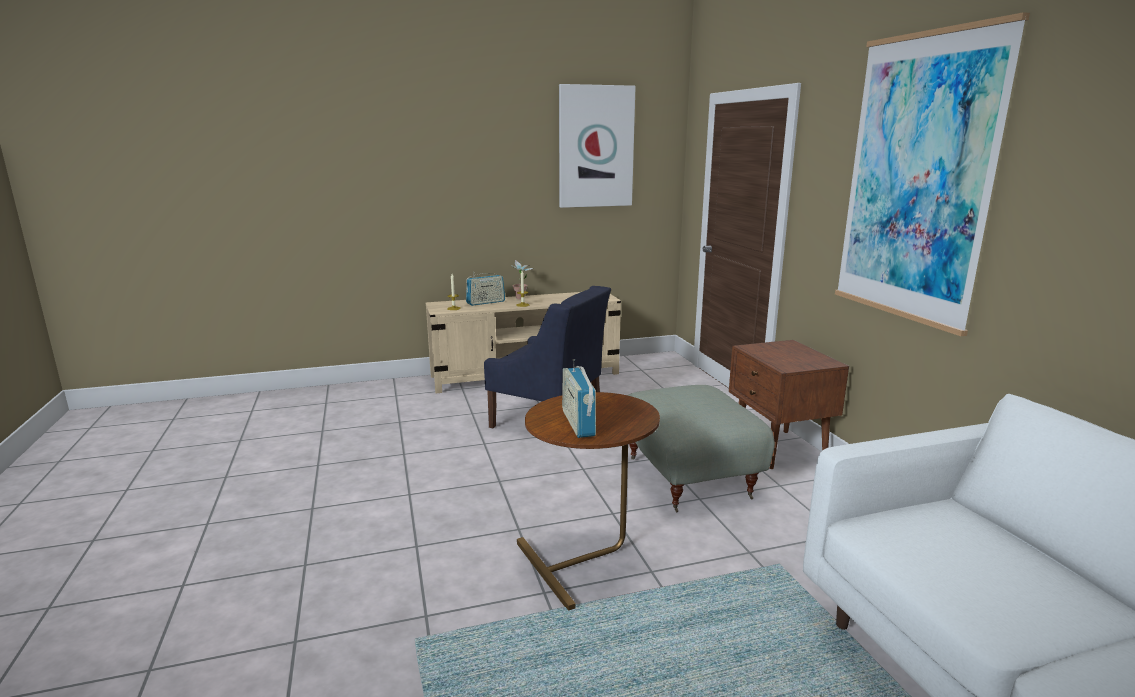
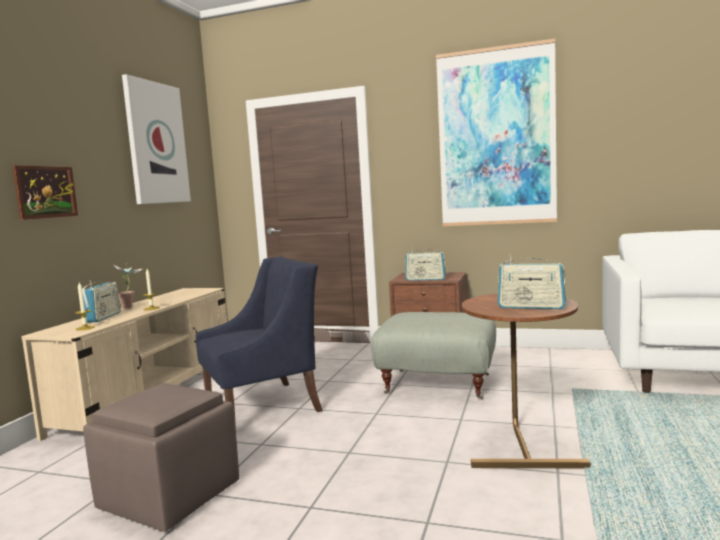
camera: 55 degrees left, 10 degrees down
none -> picture [12,165,78,220]
none -> brown ottoman [83,383,239,532]
none -> radio [405,247,446,281]

